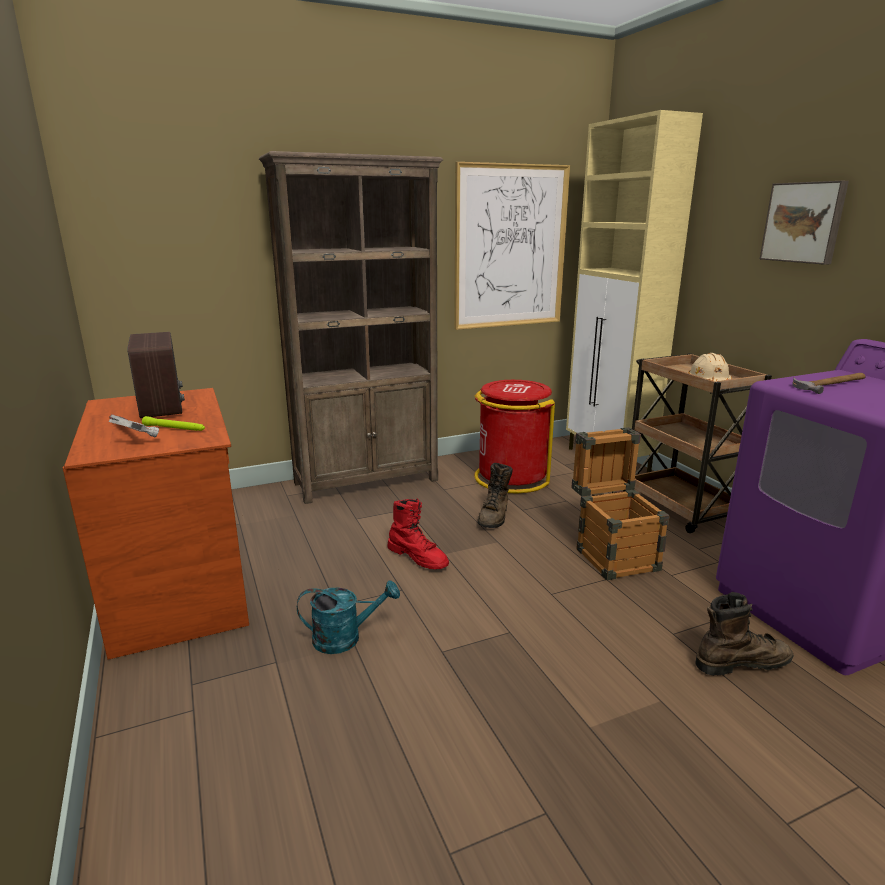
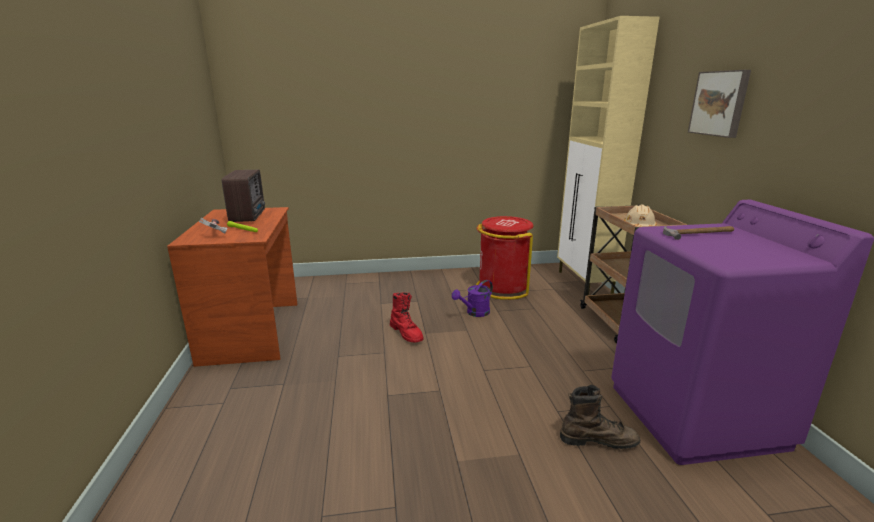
camera: 15 degrees right, 0 degrees up
brown bookcase [259,151,443,504] -> none
turquoise watering can [297,580,400,654] -> none
picture [454,162,570,330] -> none
brown boot [478,463,513,528] -> purple watering can [452,280,493,317]
crate [572,427,670,580] -> none

